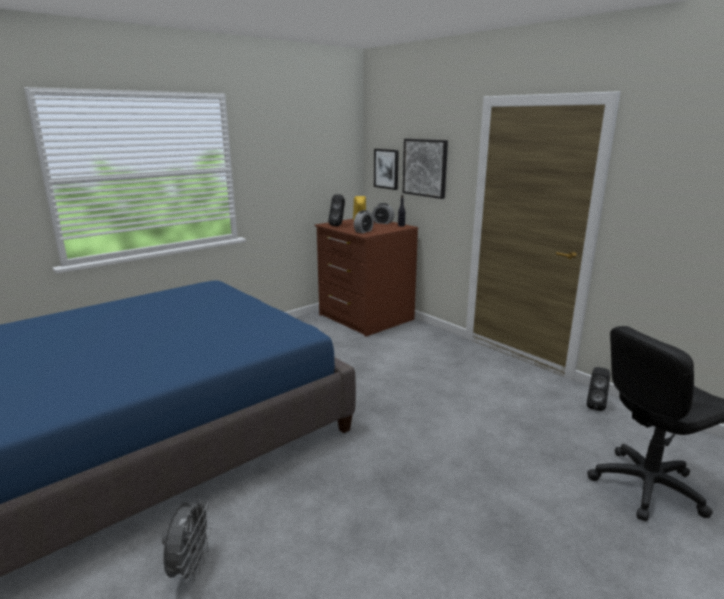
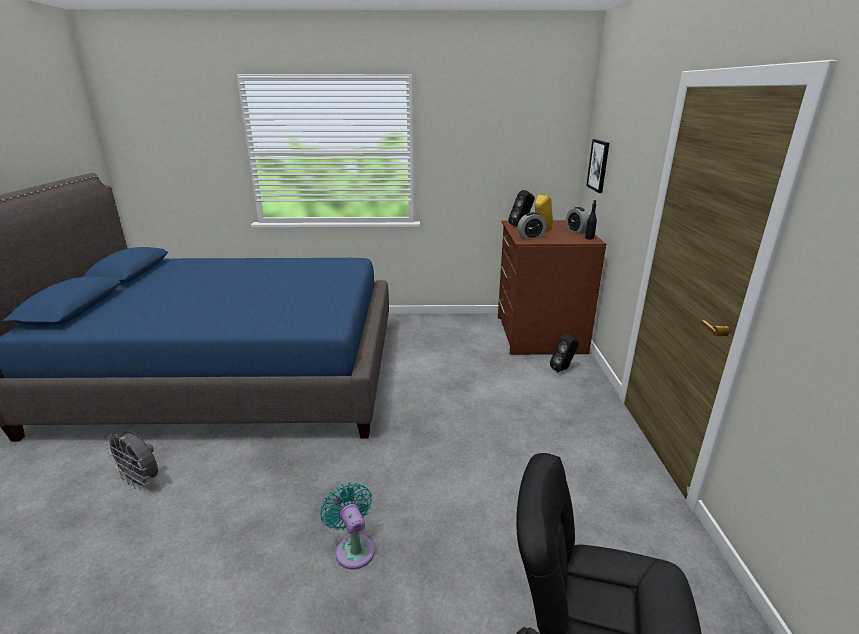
camera: 40 degrees right, 5 degrees up
grey fan [162,499,212,584] -> grey fan turned 75 degrees clockwise [104,430,158,490]
picture [403,139,448,199] -> none
black speaker [587,367,610,411] -> black speaker moved to [550,334,579,372]
none -> turquoise fan [320,483,375,569]

